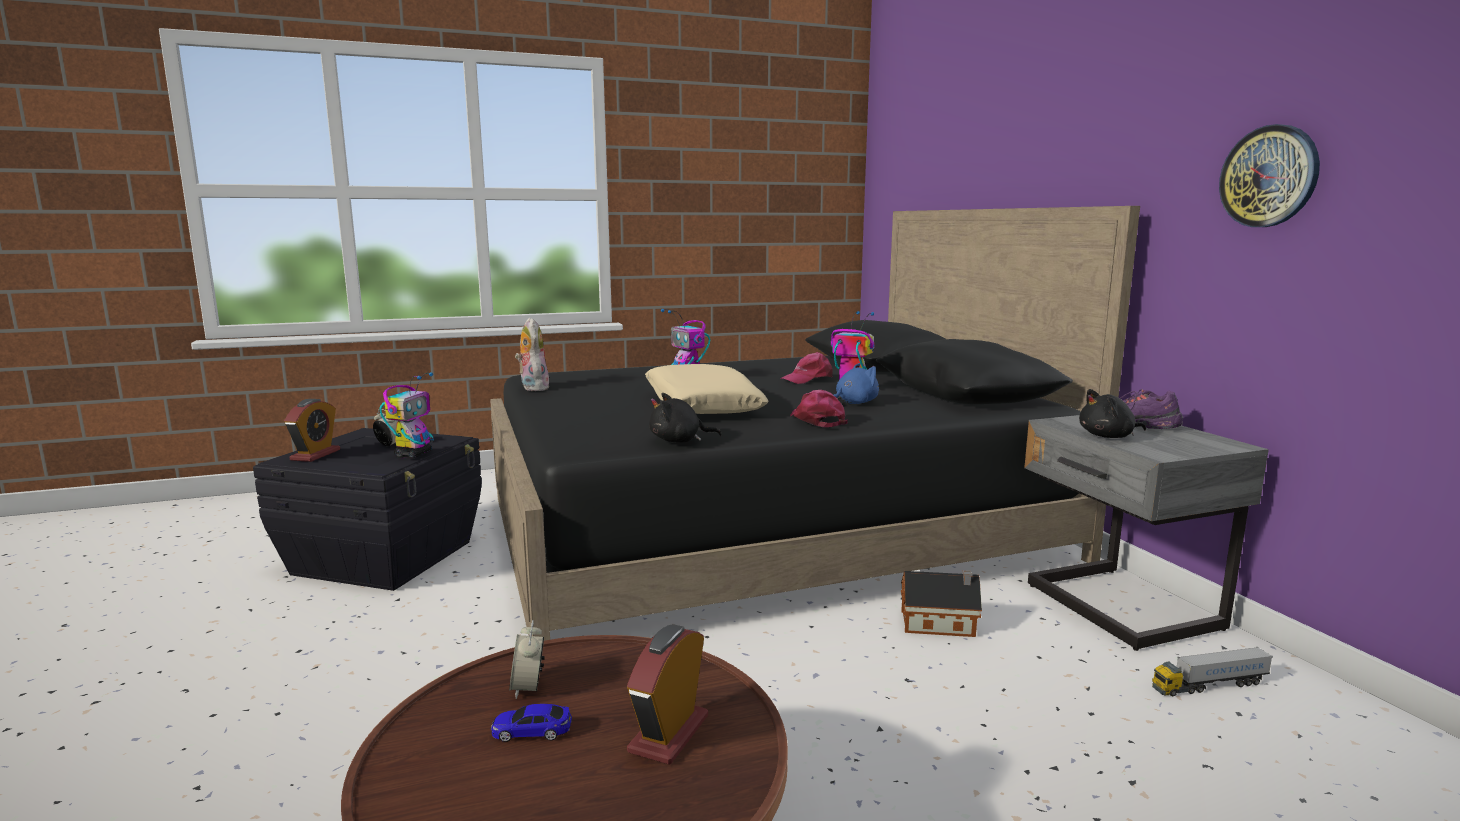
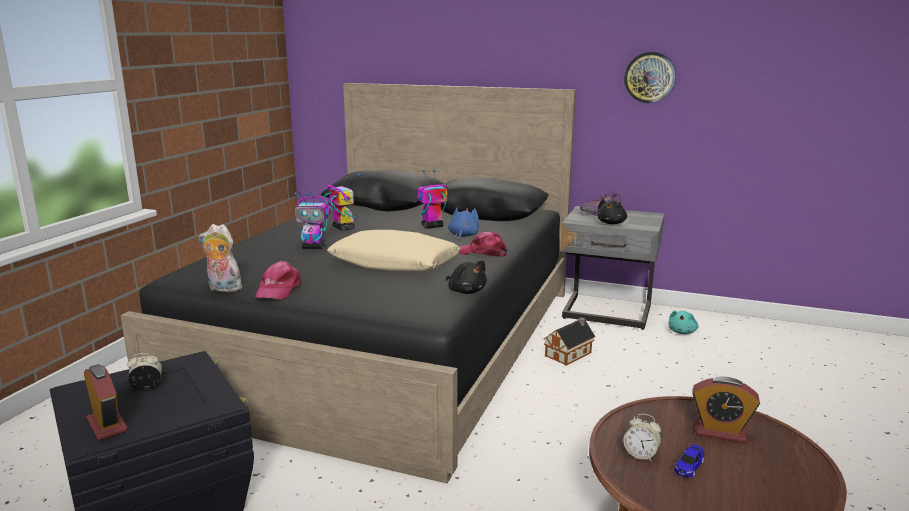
camera: 50 degrees left, 5 degrees up
toy robot [379,372,434,459] -> toy robot moved to [324,172,361,231]
alarm clock [627,624,708,765] -> alarm clock turned 45 degrees counterclockwise [693,377,760,443]
black plush toy [649,393,722,442] -> black plush toy turned 75 degrees counterclockwise [446,261,487,294]
pink cap [780,352,833,384] -> pink cap moved to [255,261,301,299]
toy truck [1152,647,1273,696] -> turquoise plush toy [668,310,699,334]

